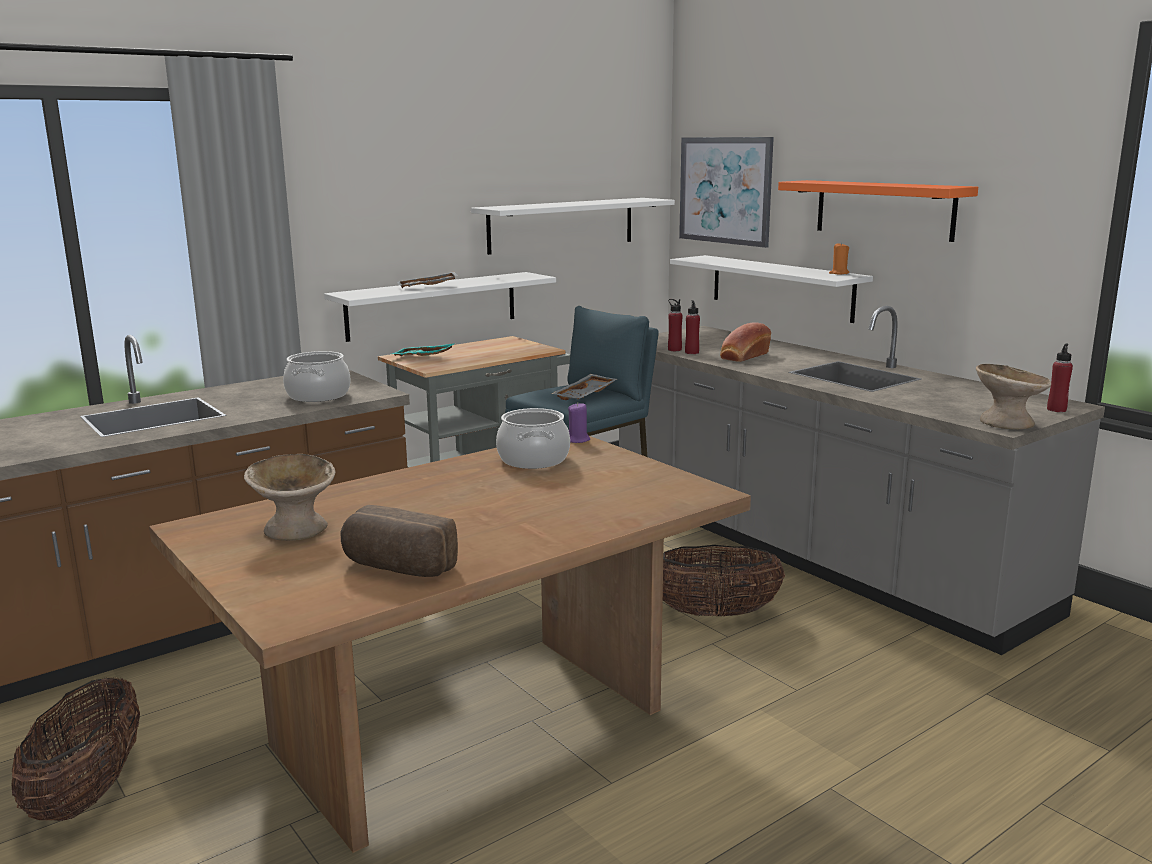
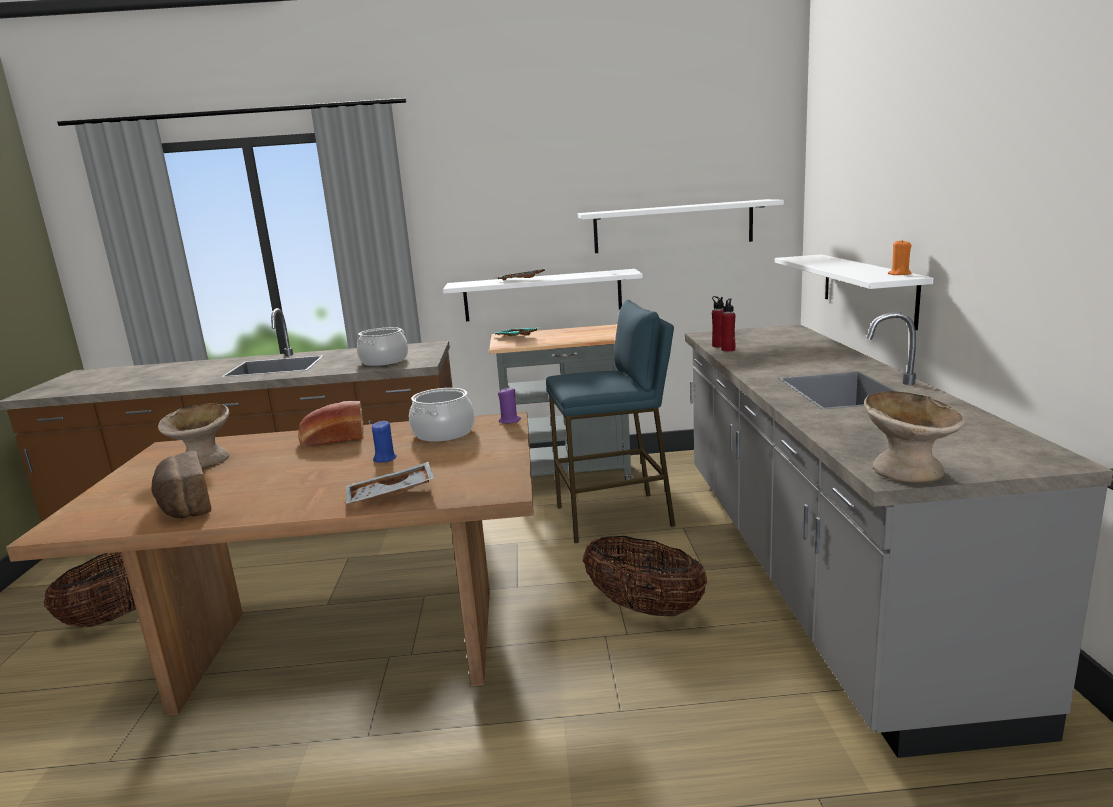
camera: 35 degrees right, 0 degrees up
grey tray [552,374,617,400] -> grey tray moved to [346,462,434,504]
picture [679,137,774,248] -> none
bread [720,322,771,362] -> bread moved to [298,400,364,447]
orange shelf [778,180,978,242] -> none
red bottle [1047,344,1073,412] -> none
none -> blue candle [372,421,397,463]

